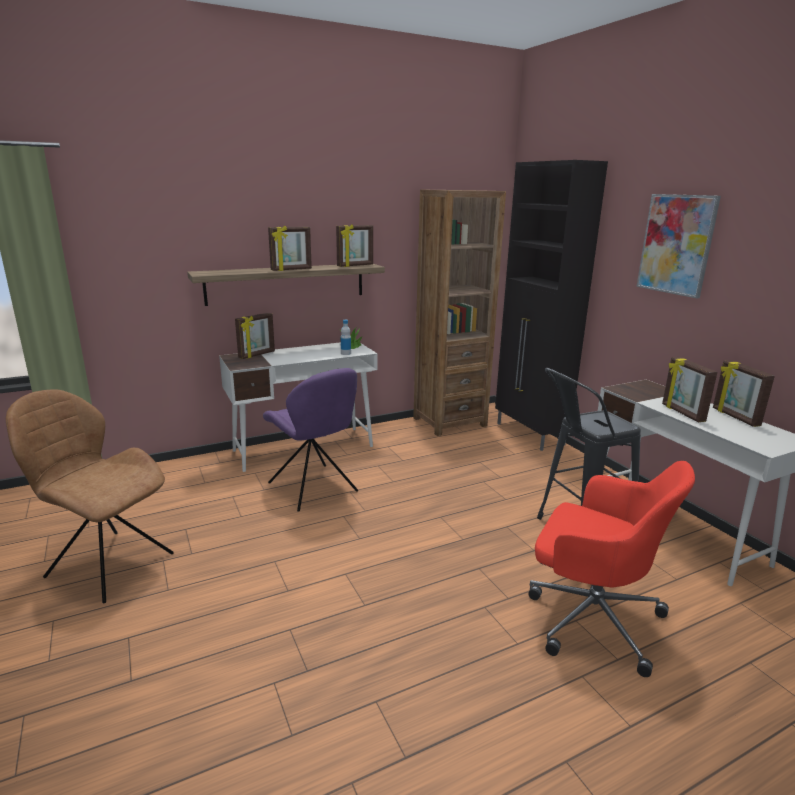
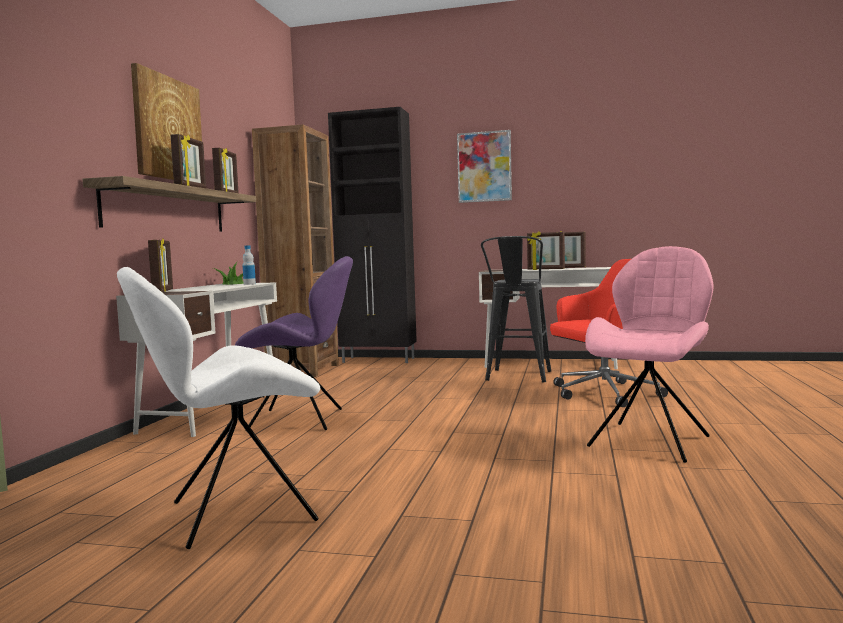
camera: 50 degrees left, 15 degrees down
brown chair [6,389,174,603] -> white chair [117,267,320,549]
none -> picture [131,63,202,180]
none -> pink chair [585,246,713,463]

